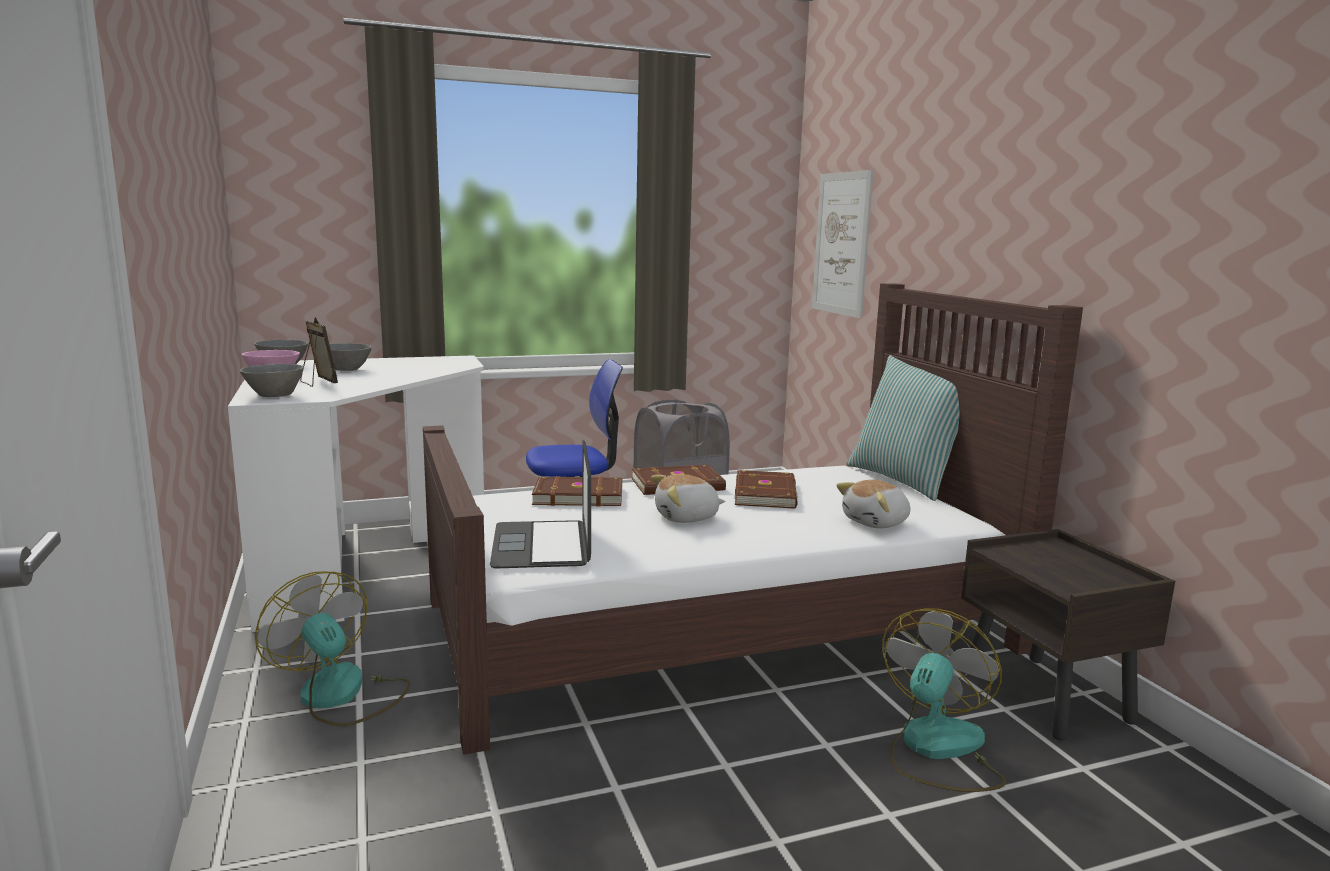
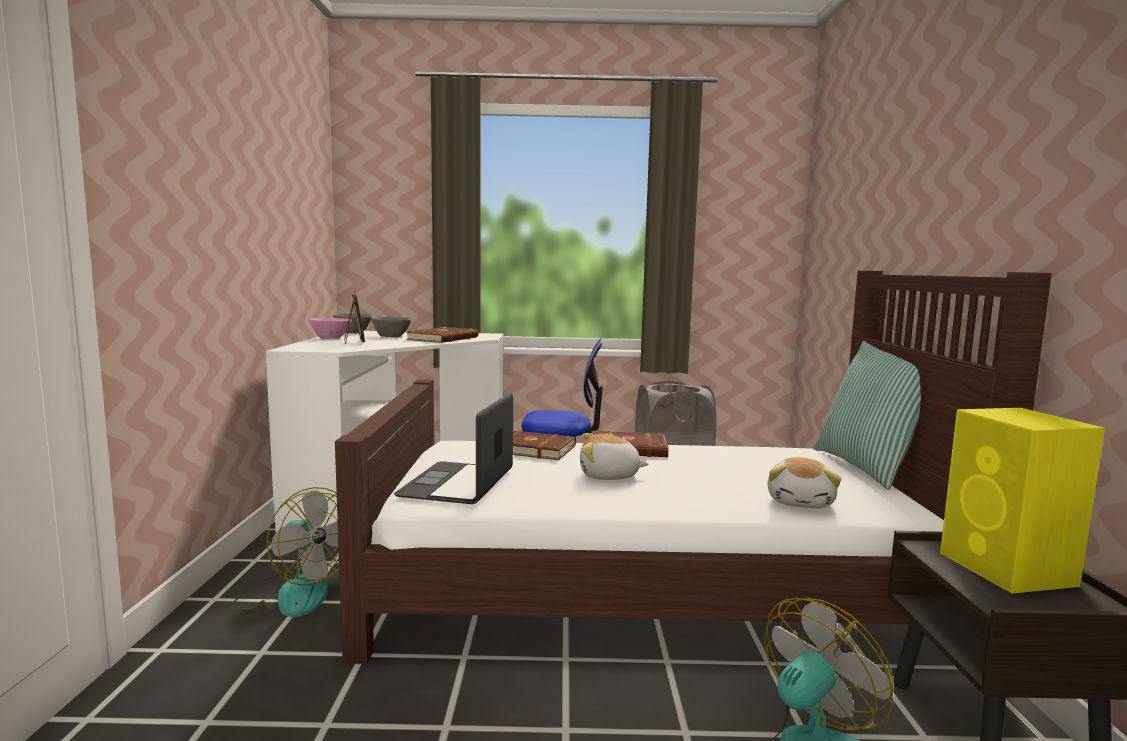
camera: 20 degrees right, 5 degrees down
grey bowl [240,364,304,397] -> none
fan [255,571,411,726] -> fan turned 150 degrees clockwise [231,487,339,617]
brown book [735,470,798,509] -> brown book moved to [406,327,478,343]
picture [812,170,874,318] -> none
plush toy [836,480,910,528] -> plush toy turned 60 degrees counterclockwise [768,457,841,508]
none -> yellow speaker [940,408,1105,593]

